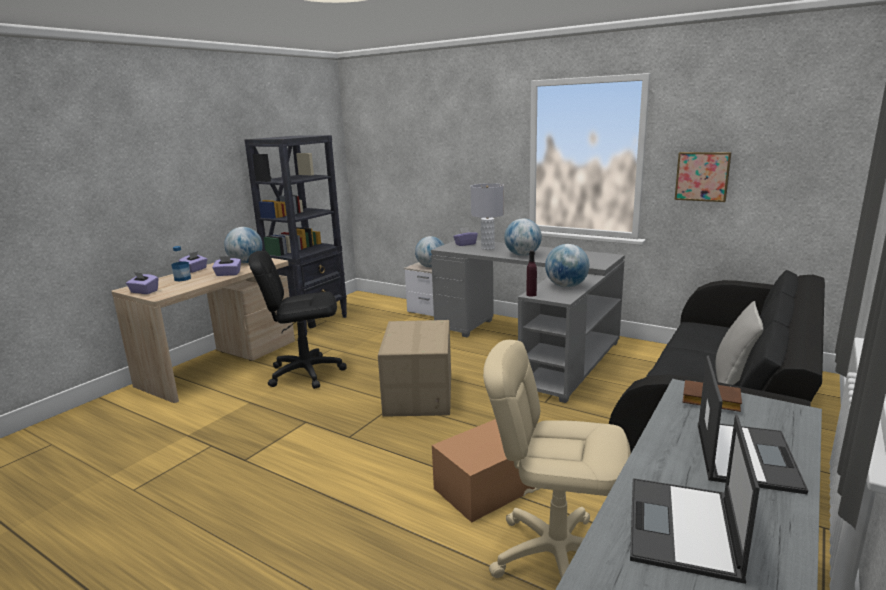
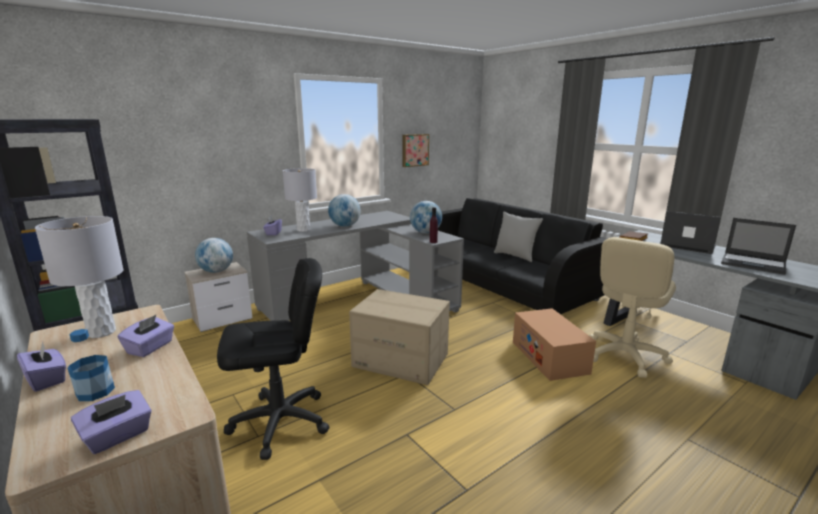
camera: 70 degrees left, 0 degrees up
globe [224,227,263,263] -> grey table lamp [35,216,124,338]
black office chair [248,251,347,389] -> black office chair turned 120 degrees counterclockwise [217,258,329,460]

